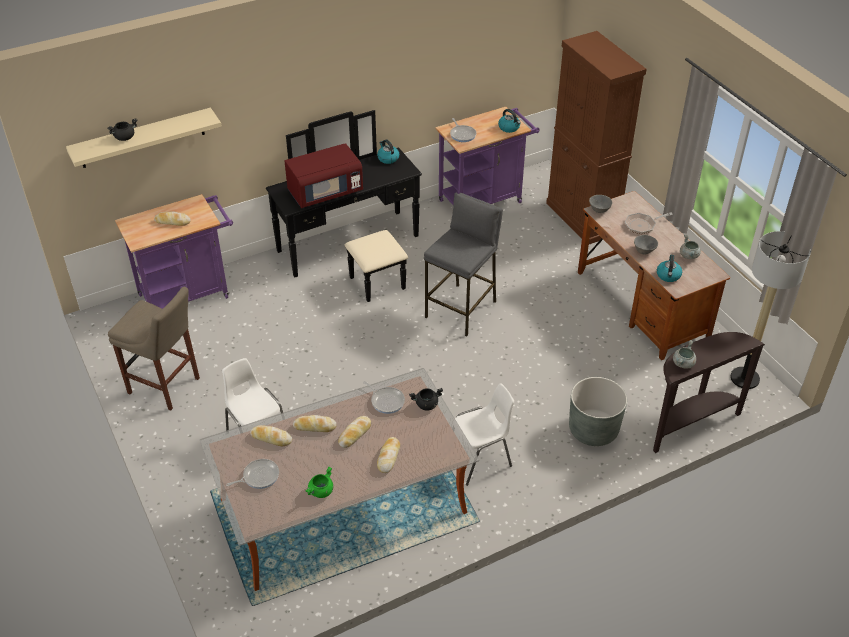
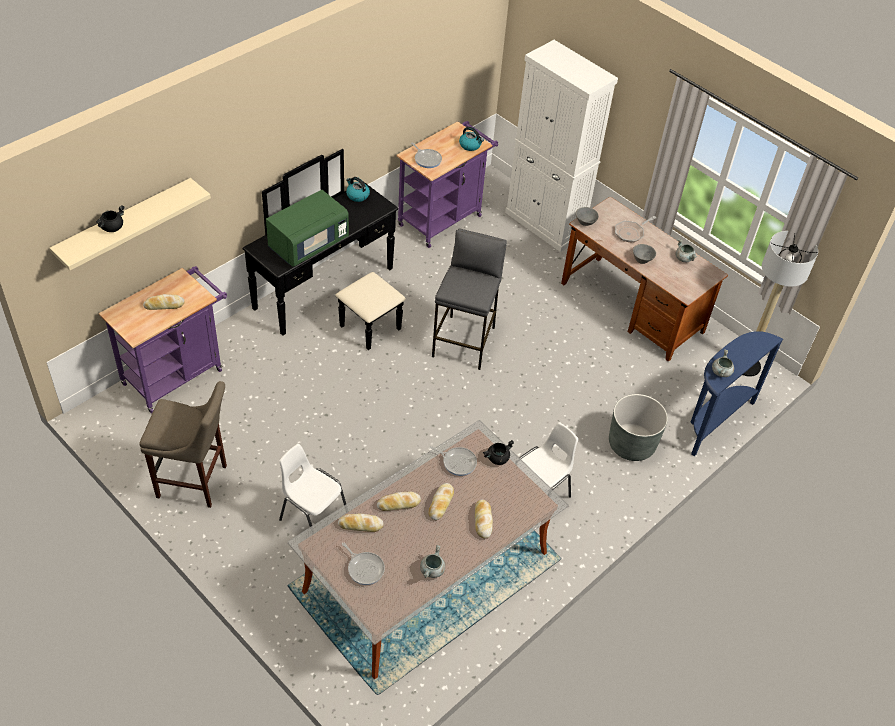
camera: 20 degrees left, 5 degrees up
frying pan [226,459,279,489] -> frying pan turned 90 degrees clockwise [342,543,385,585]
red microwave [285,143,363,208] -> green microwave [266,190,349,267]
green cooking pot [306,467,333,498] -> grey cooking pot [420,545,445,578]
brown cabinet [546,31,647,244] -> white cabinet [505,40,618,252]
brown console table [653,332,765,453] -> blue console table [690,331,784,456]
kettle [657,255,682,282] -> none

